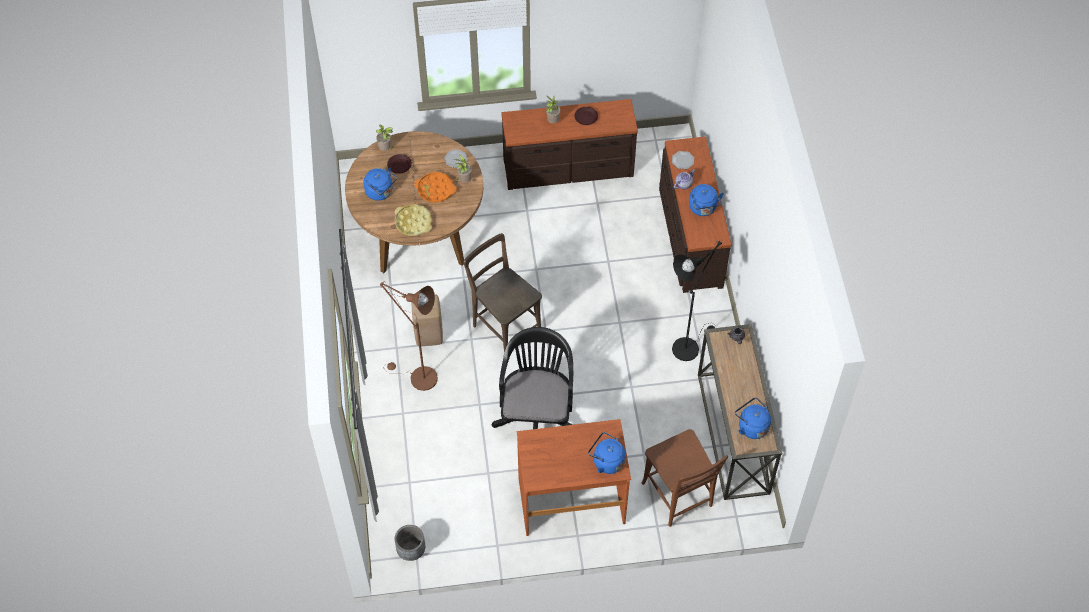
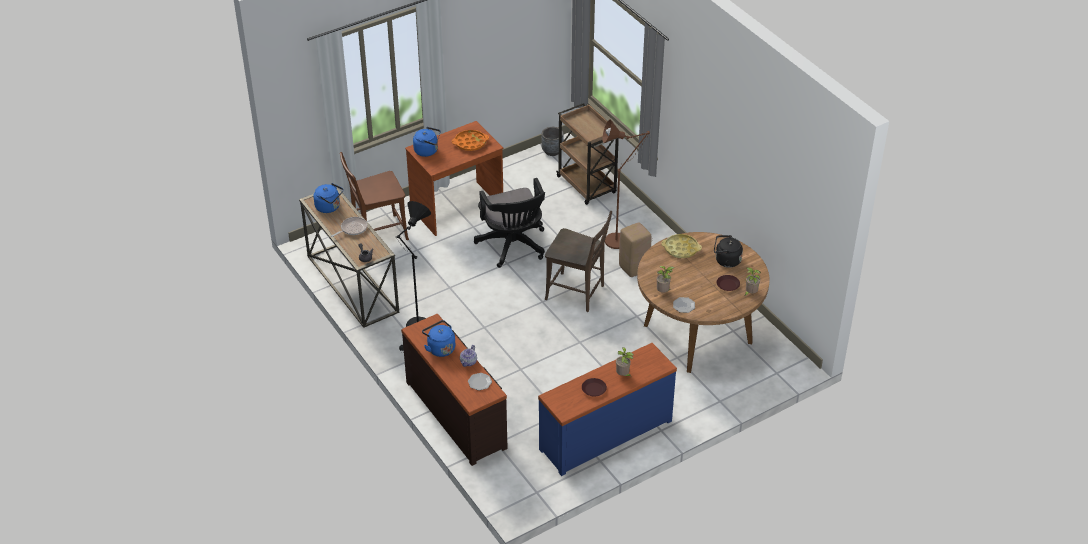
camera: 155 degrees right, 15 degrees down
blue kettle [364,168,397,201] -> black kettle [714,235,743,268]
orange tray [414,172,457,203] -> orange tray moved to [452,130,489,151]
brown dresser [501,99,638,190] -> blue dresser [538,343,677,476]
brown chair [642,429,728,527] -> brown chair turned 60 degrees counterclockwise [340,152,409,240]
none -> frying pan [331,217,367,237]
none -> brown cart [556,103,619,205]

